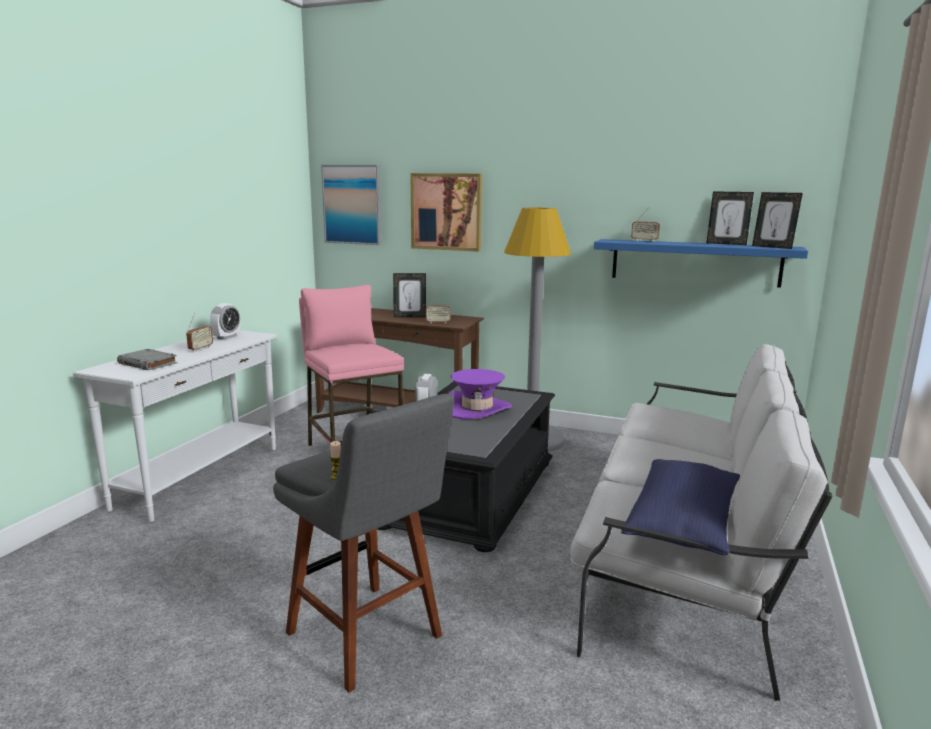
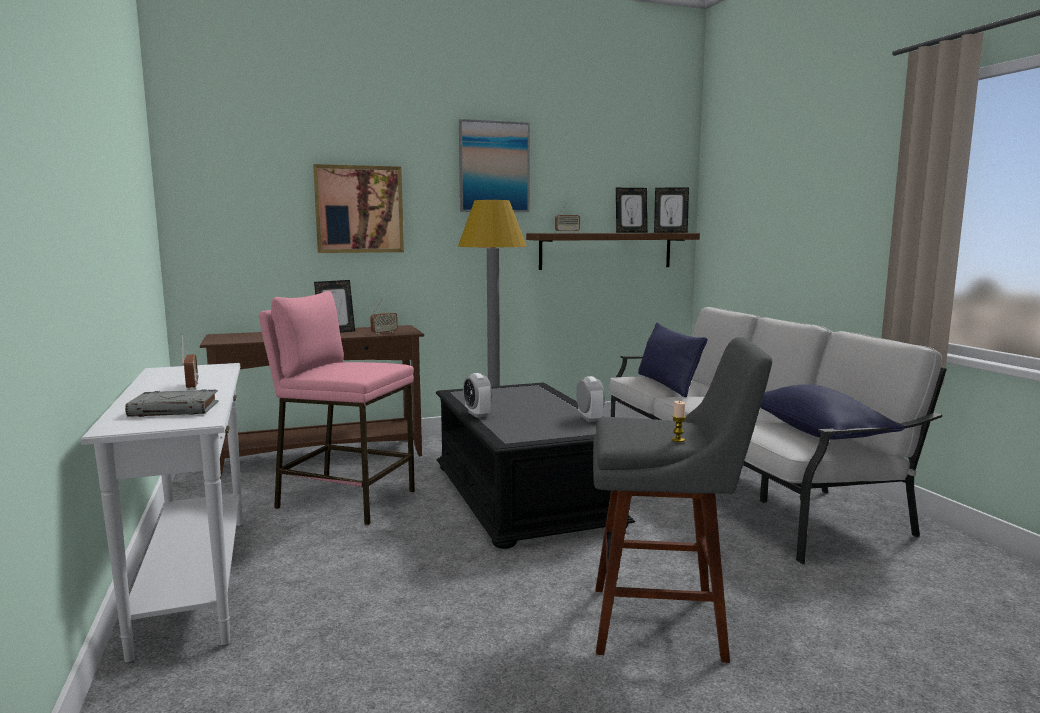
camera: 40 degrees left, 5 degrees down
alarm clock [210,303,240,340] -> alarm clock moved to [576,376,605,422]
picture [321,165,381,245] -> picture moved to [459,119,530,212]
purple hat [450,369,512,419] -> none
blue shelf [594,239,808,288] -> brown shelf [526,233,700,270]
none -> blue pillow [638,323,707,397]

